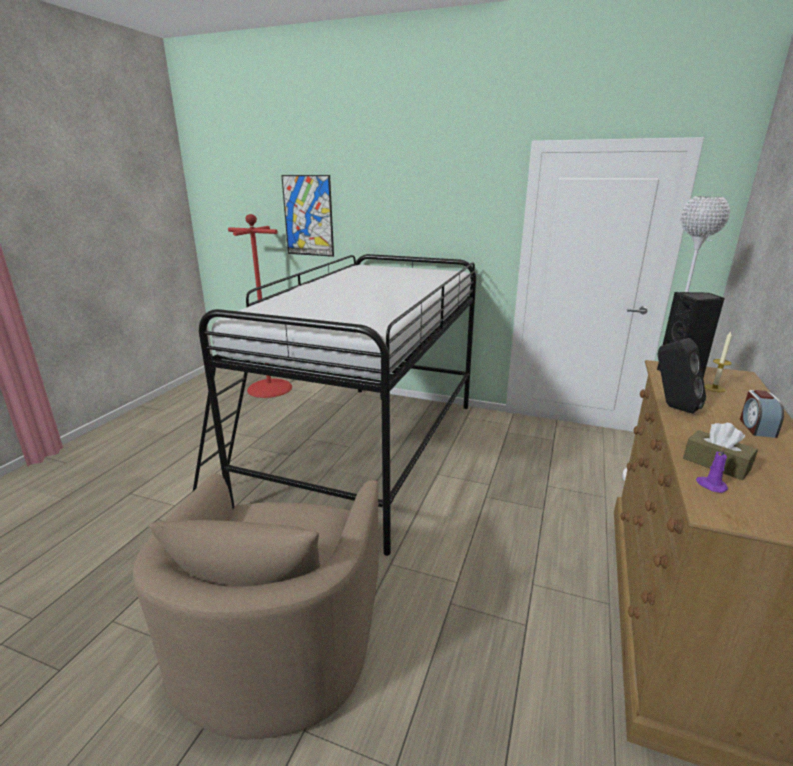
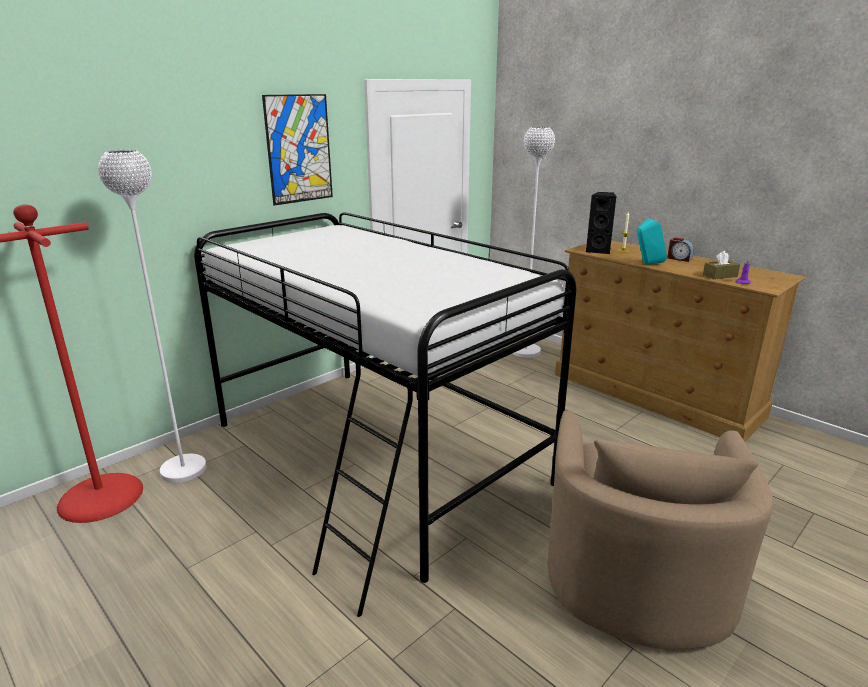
camera: 65 degrees left, 0 degrees up
beige armchair [133,474,379,739] -> beige armchair turned 75 degrees clockwise [548,411,773,649]
picture [281,175,334,257] -> picture moved to [262,94,333,206]
black speaker [658,338,706,414] -> turquoise speaker [637,218,667,265]
none -> white floor lamp [98,150,206,483]

